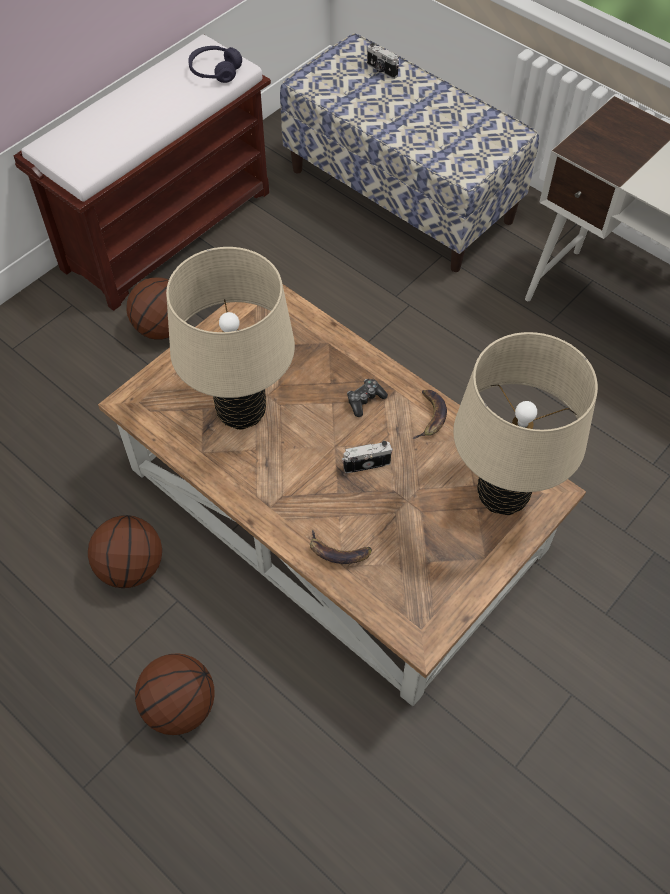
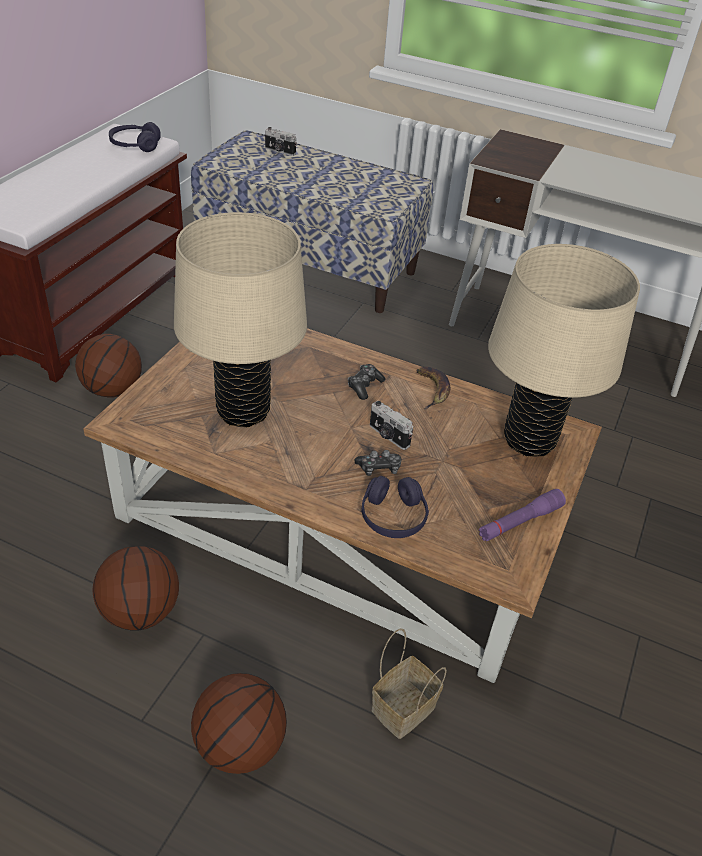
camera: 20 degrees left, 15 degrees down
banana [310,530,372,564] -> purple headphones [361,476,429,538]
camera [342,441,393,473] -> camera turned 105 degrees counterclockwise [370,401,413,450]
none -> game controller [354,450,401,476]
none -> basket [372,628,447,739]
none -> purple flashlight [479,489,566,541]

